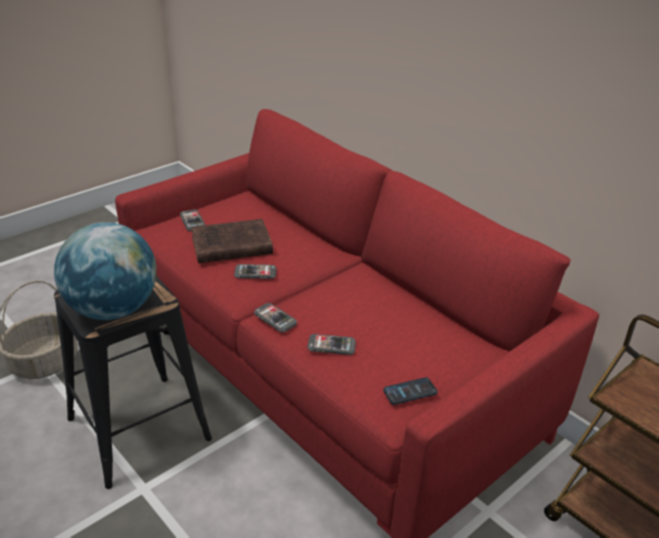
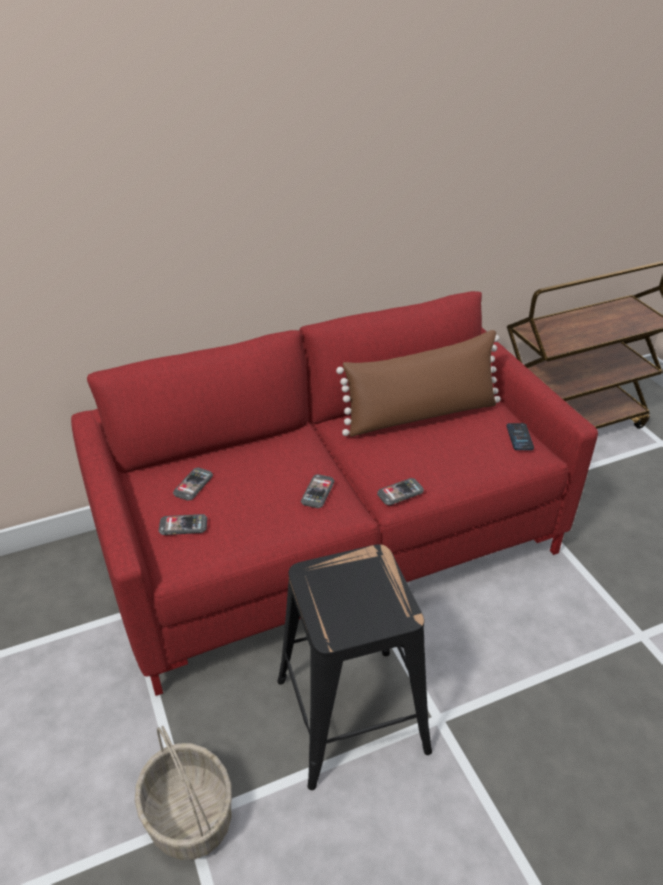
camera: 70 degrees left, 5 degrees up
globe [54,222,157,320] -> none
brown book [191,219,273,263] -> none
phone [307,334,356,355] -> phone moved to [173,468,213,501]
none -> brown pillow [336,330,501,437]

